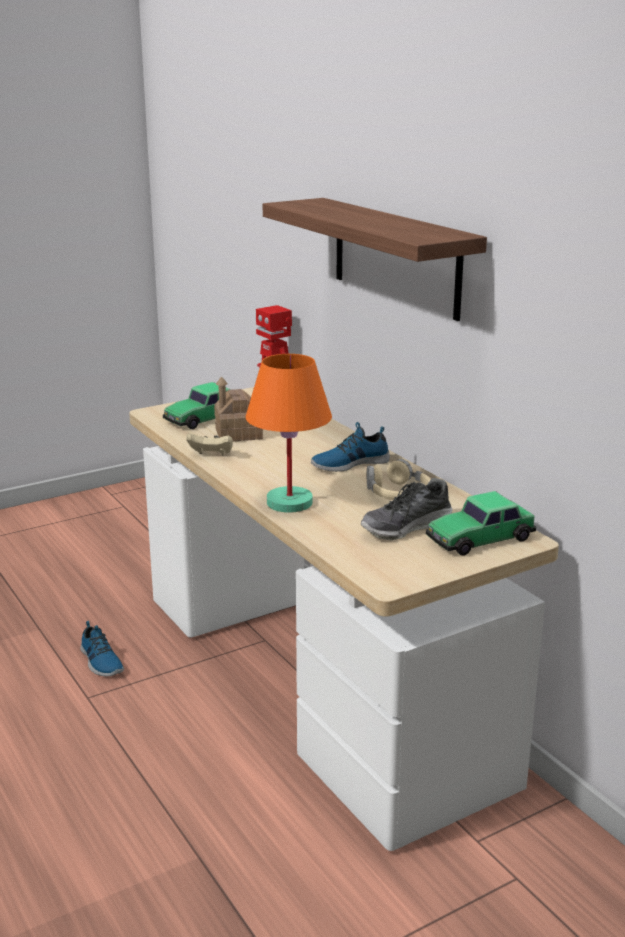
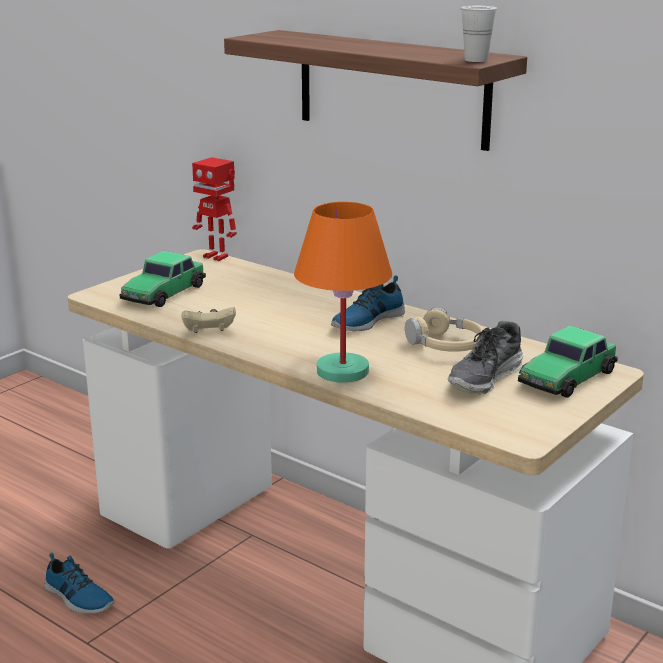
camera: 20 degrees left, 0 degrees up
toy house [214,376,263,442] -> none
none -> white cup [460,6,497,62]

